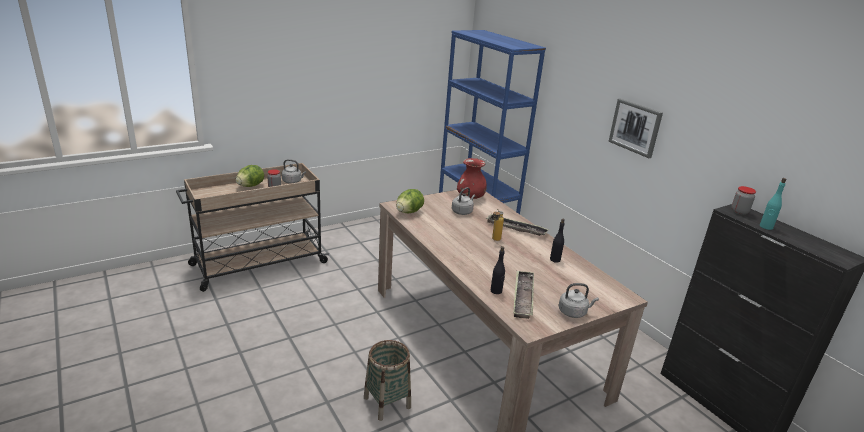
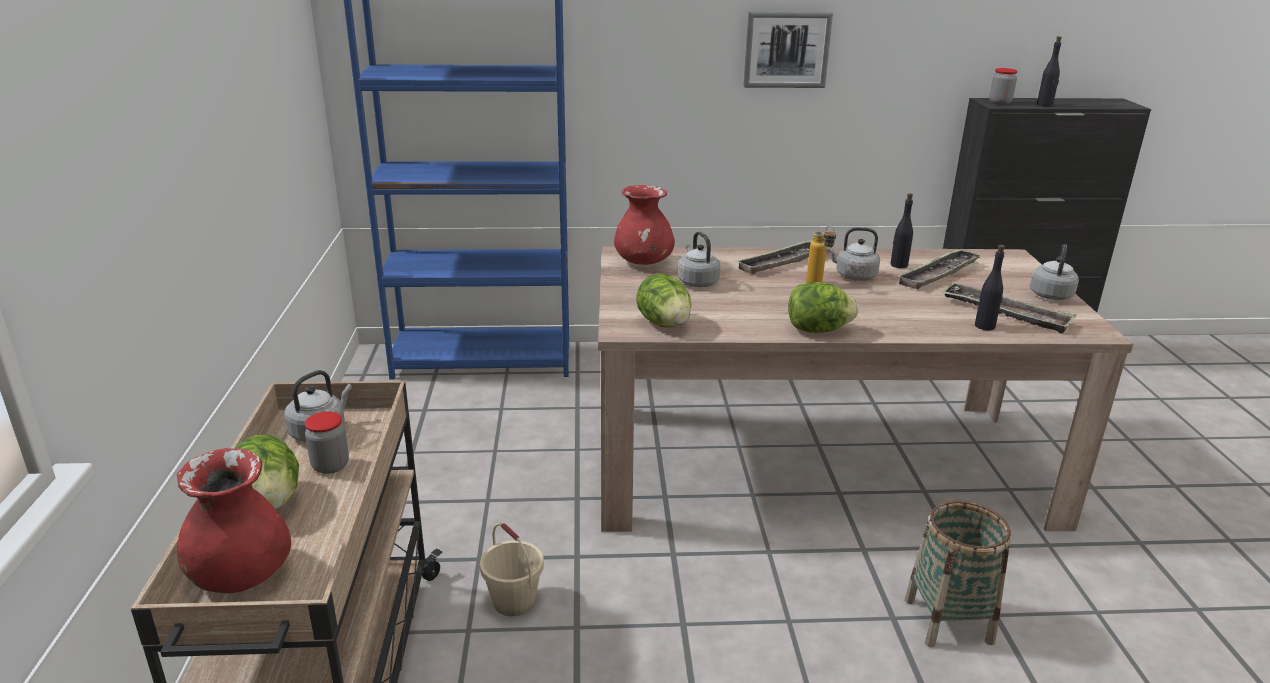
camera: 60 degrees left, 0 degrees up
turquoise bottle [760,178,786,230] -> black bottle [1037,36,1062,107]
none -> red vase [177,448,291,593]
none -> beige bucket [480,523,544,616]
none -> lettuce [788,282,858,333]
none -> grey kettle [827,227,880,281]
none -> tray [897,249,981,289]

